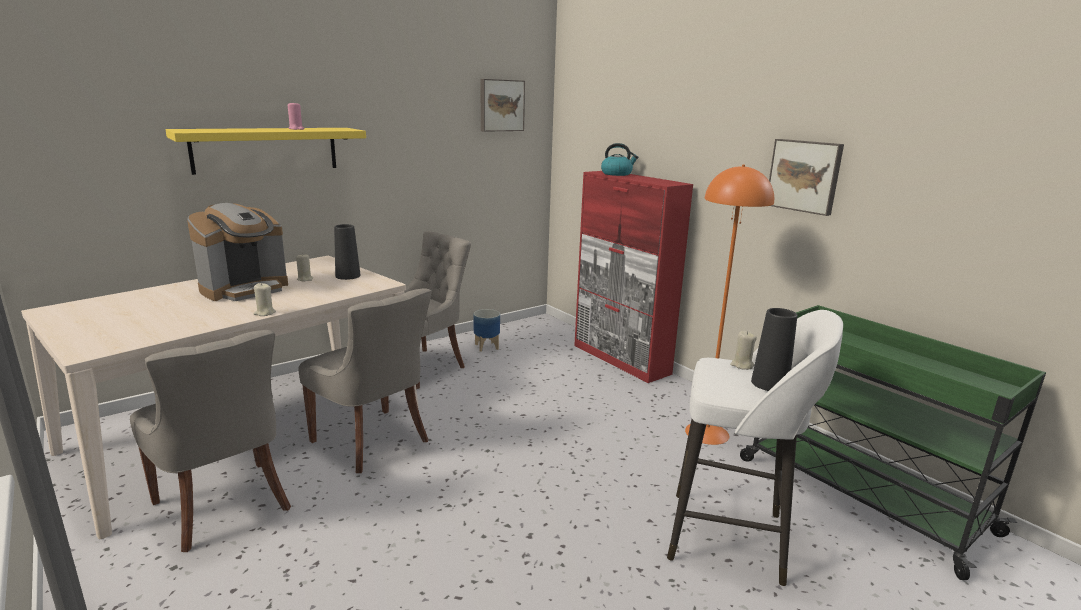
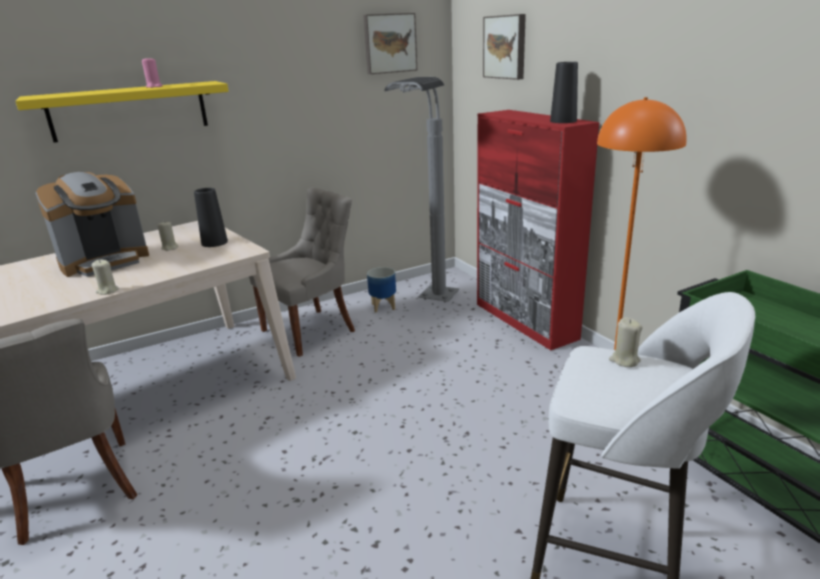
camera: 10 degrees right, 5 degrees up
grey chair [298,288,432,473] -> none
kettle [601,143,638,176] -> none
black vase [751,308,797,391] -> black vase moved to [550,62,578,123]
picture [769,139,844,216] -> picture moved to [483,14,526,80]
none -> grey floor lamp [384,77,459,303]

